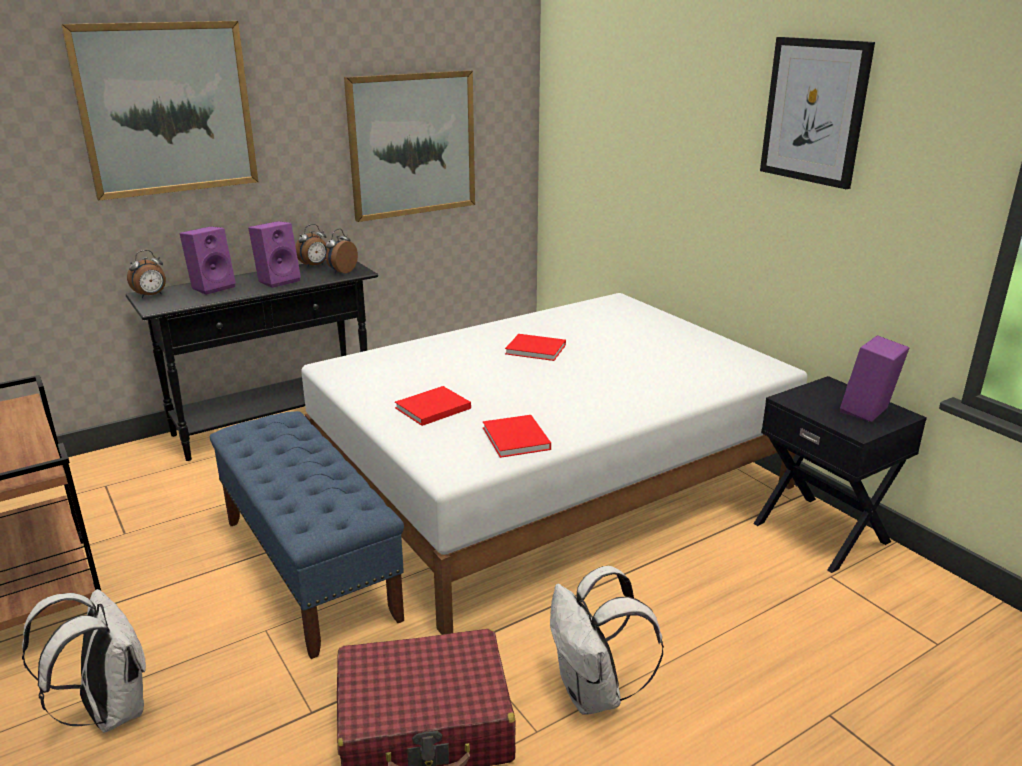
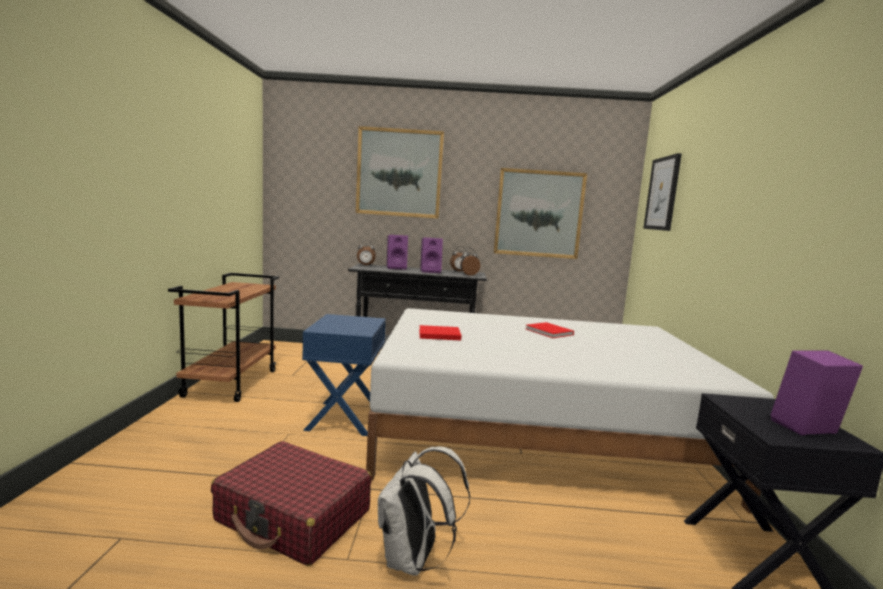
camera: 35 degrees right, 15 degrees down
white backpack [22,589,146,733] -> none
blue bench [210,411,404,659] -> blue nightstand [302,314,386,436]
red book [483,415,551,458] -> none
picture [760,37,875,189] -> picture moved to [643,153,682,231]

